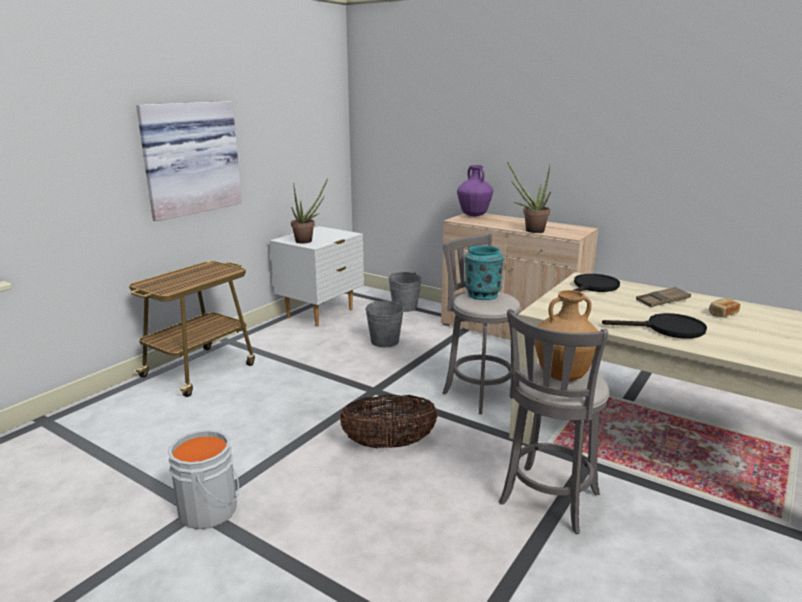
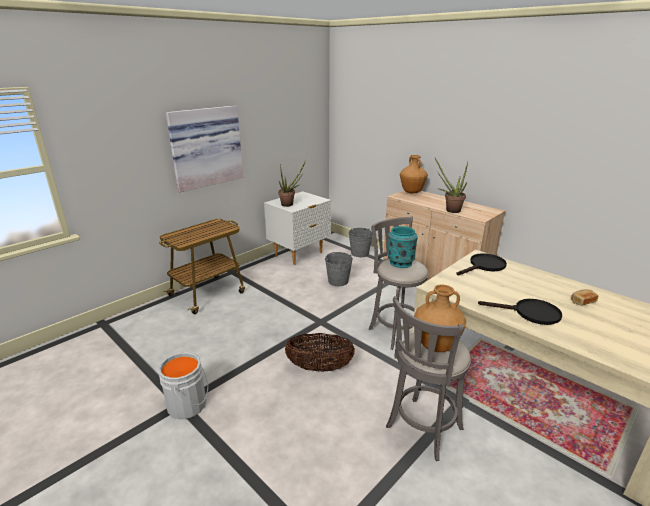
camera: 10 degrees right, 5 degrees up
purple vase [457,165,493,216] -> brown vase [400,155,428,194]
brown tray [636,287,691,307] -> none

